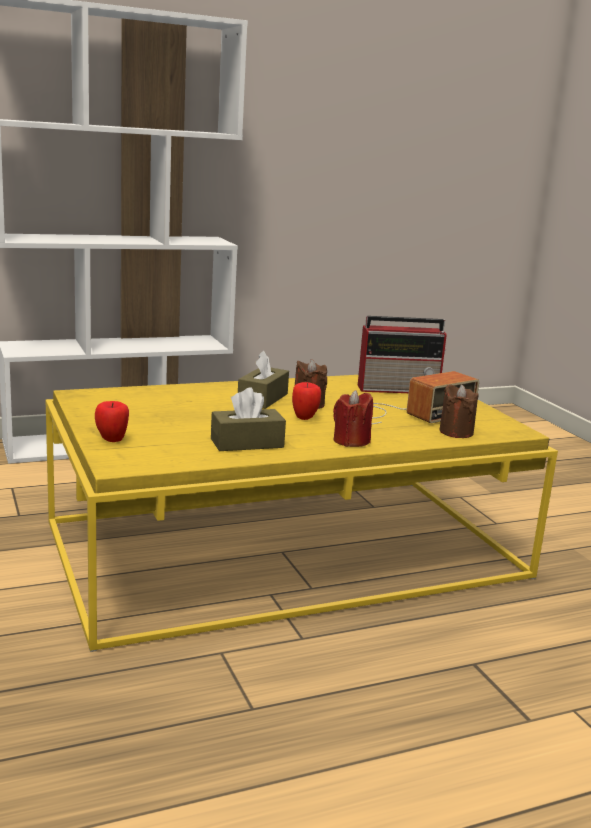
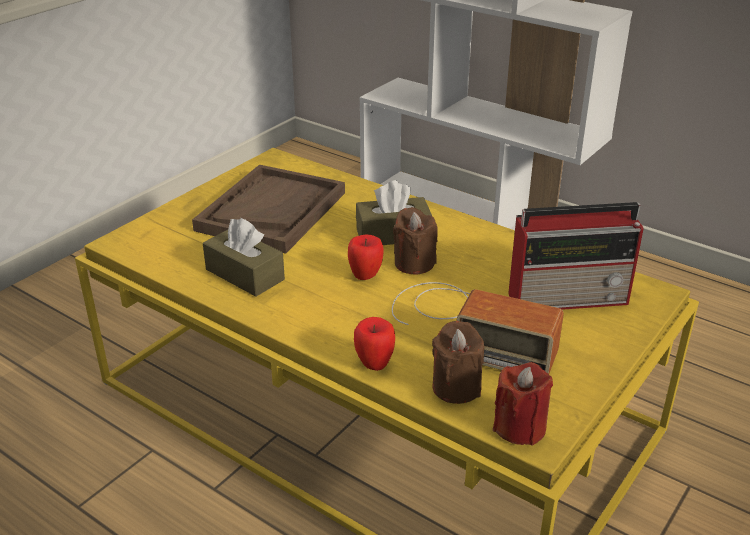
camera: 60 degrees right, 15 degrees up
apple [95,401,129,442] -> apple moved to [354,317,395,371]
red candle [333,390,373,447] -> red candle moved to [493,362,553,445]
radio [358,316,447,393] -> radio turned 60 degrees counterclockwise [508,202,644,310]
none -> brown tray [192,165,345,254]

